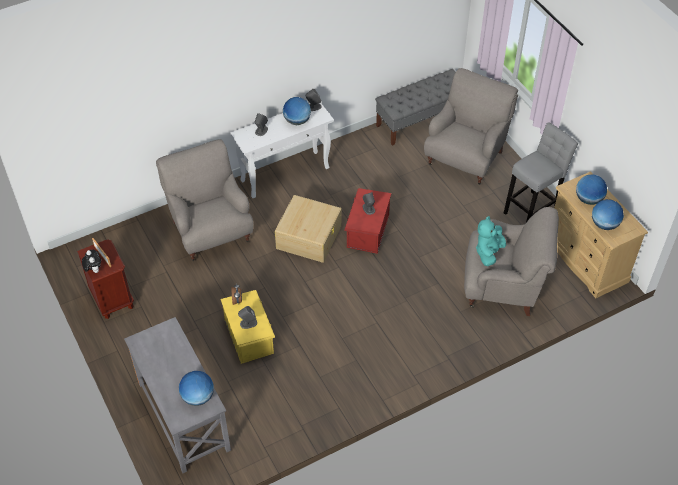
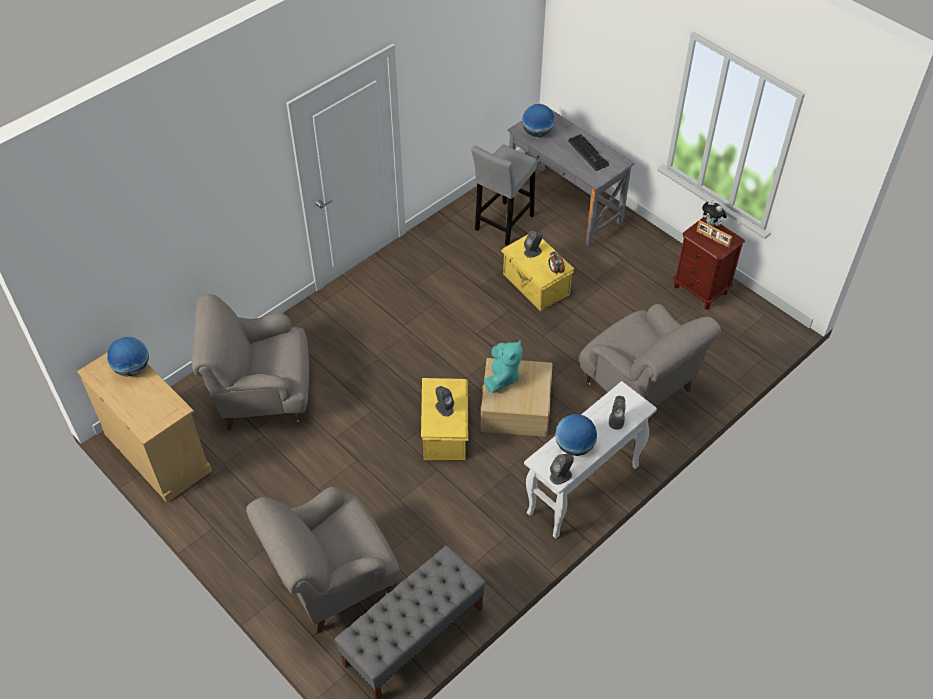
camera: 165 degrees right, 0 degrees up
red storage box [344,188,391,254] -> yellow storage box [421,378,469,460]
grey armchair [424,68,518,185] -> grey armchair turned 45 degrees clockwise [246,487,400,634]
turquoise plush toy [476,216,506,266] -> turquoise plush toy moved to [484,340,523,393]
grey stool [504,122,578,222] -> grey stool moved to [471,144,537,246]
globe [576,174,607,205] -> none
none -> keyboard [568,134,609,171]

